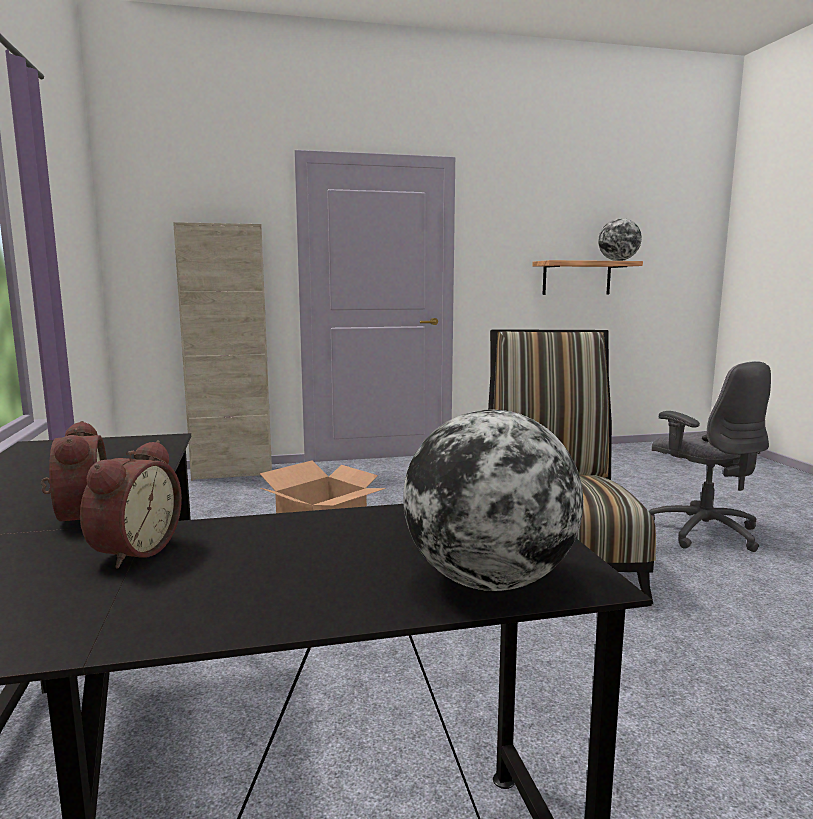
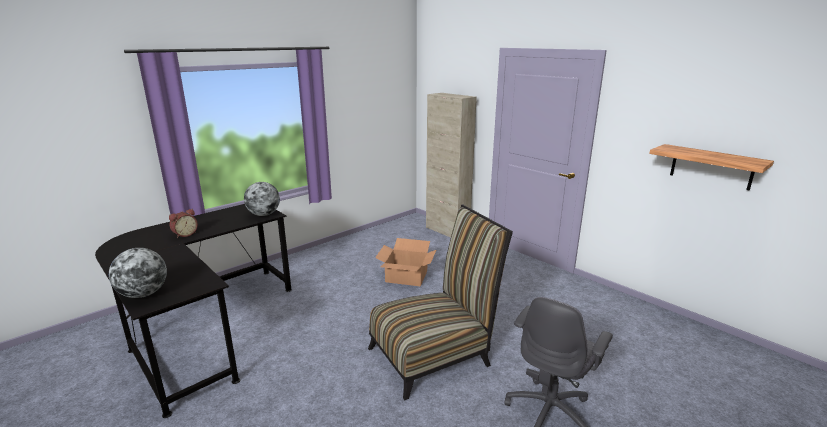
camera: 60 degrees right, 10 degrees up
alarm clock [80,440,182,569] -> none
globe [598,218,642,261] -> globe moved to [244,182,280,216]

